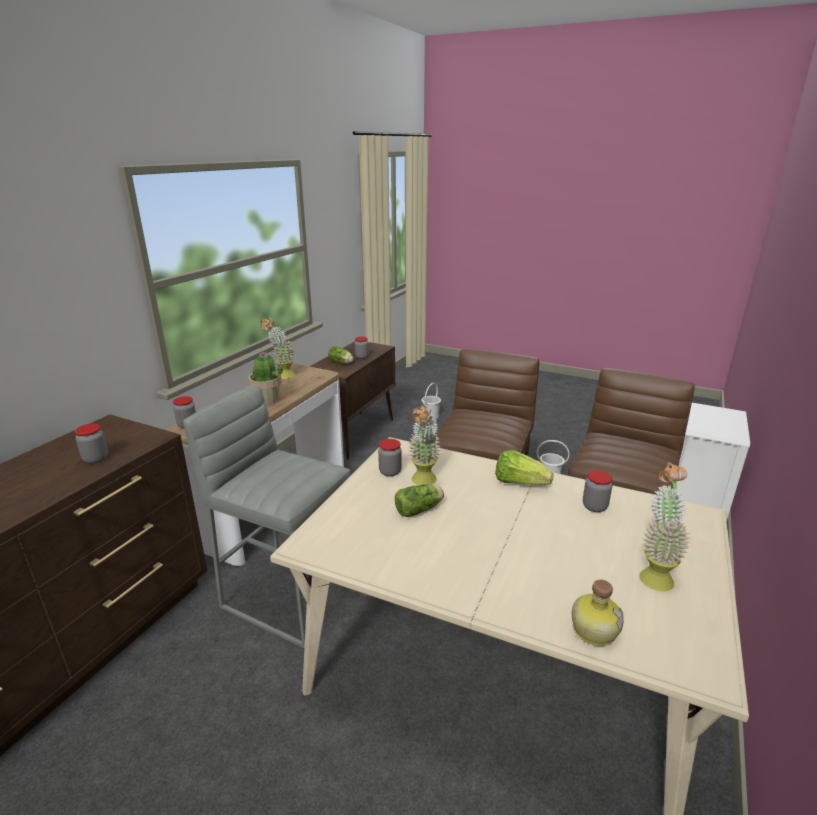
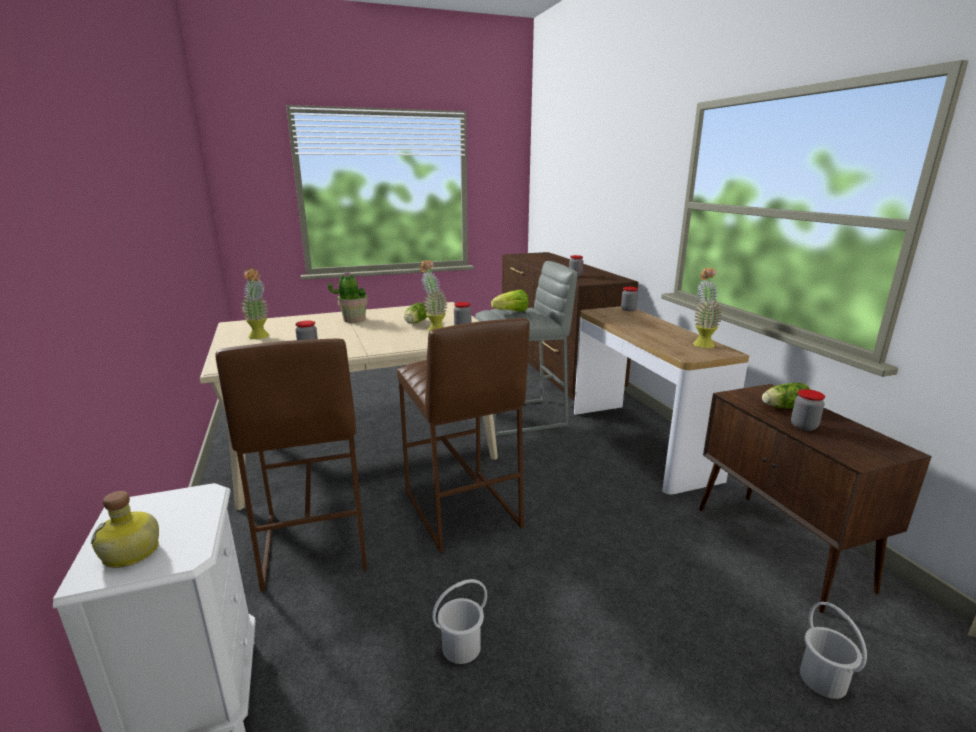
camera: 135 degrees right, 5 degrees down
potted plant [248,352,283,405] -> potted plant moved to [328,272,368,323]
lettuce [495,450,554,485] -> lettuce moved to [491,290,529,312]
bottle [572,580,624,646] -> bottle moved to [91,491,159,568]

